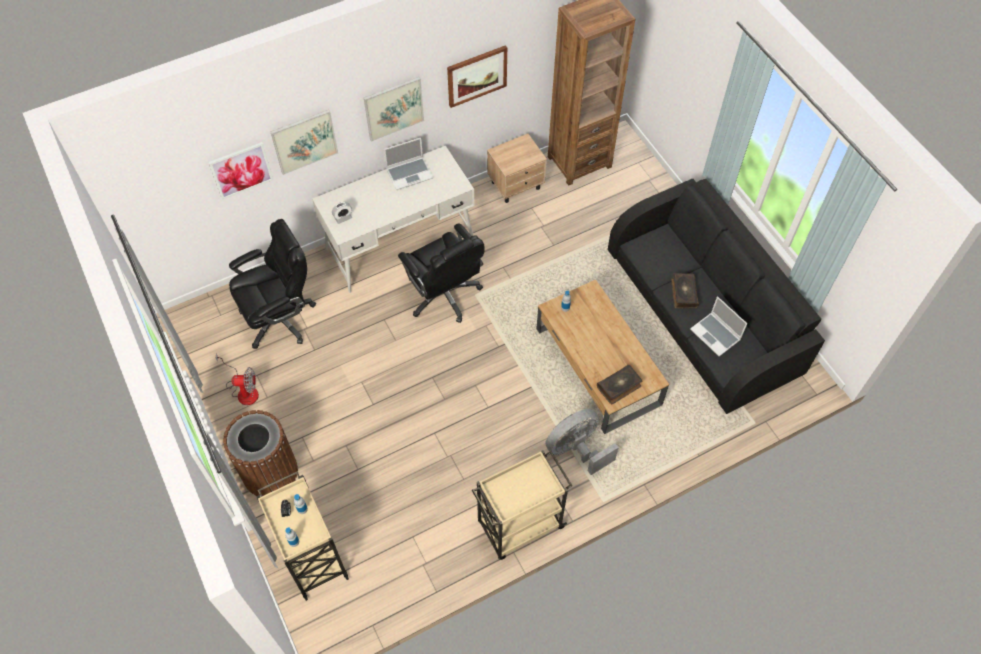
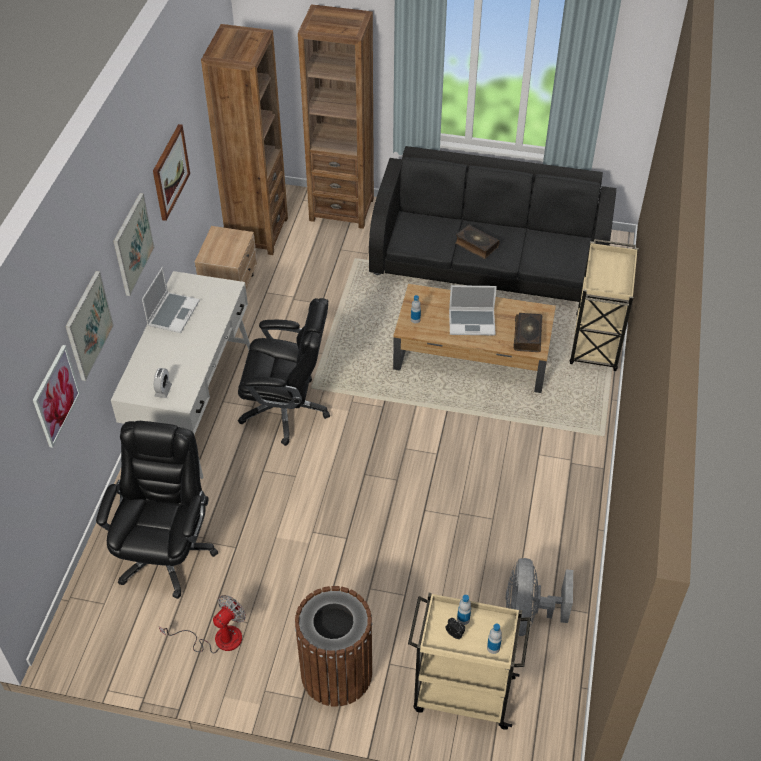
camera: 50 degrees left, 10 degrees down
beige cart [472,450,572,560] -> beige cart moved to [569,239,639,371]
grey fan [545,409,619,475] -> grey fan moved to [506,558,573,636]
laptop [690,296,747,356] -> laptop moved to [449,285,497,335]
none -> brown bookcase [298,4,374,229]

